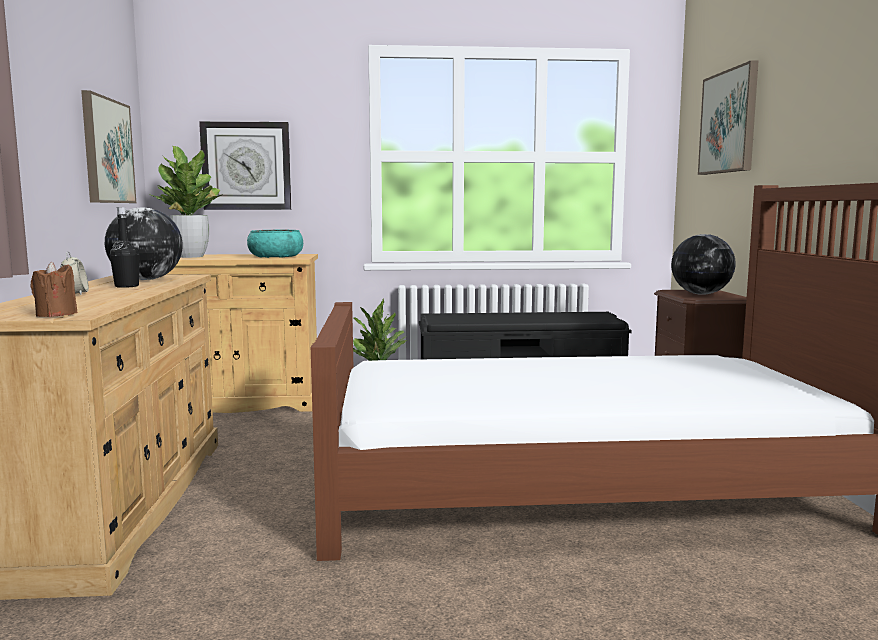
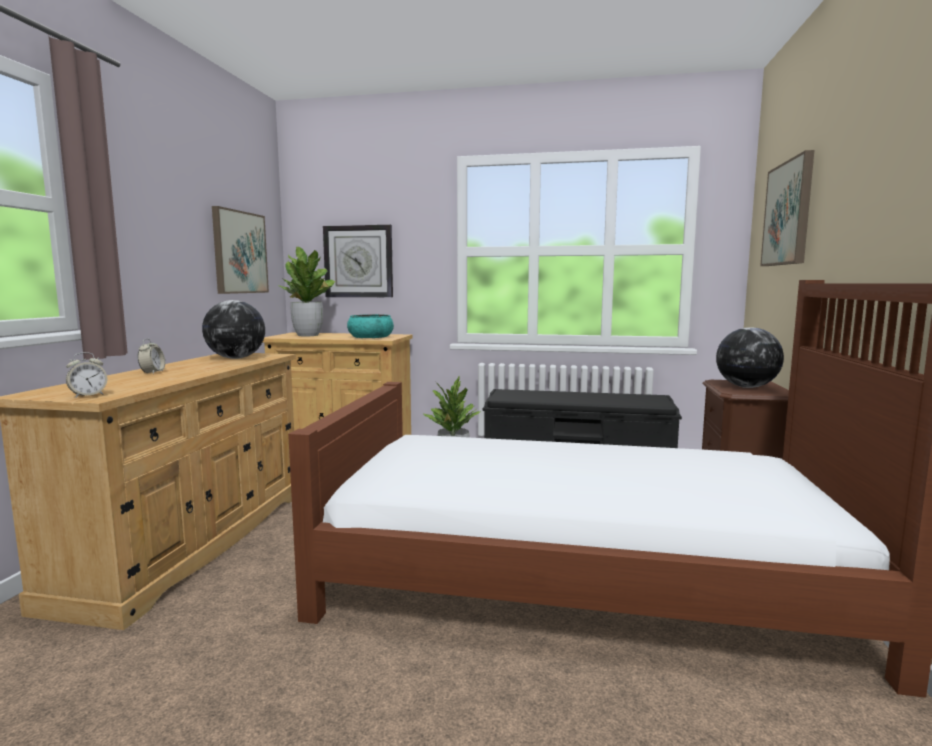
camera: 15 degrees right, 0 degrees up
brown candle [31,262,78,317] -> alarm clock [66,352,107,398]
black bottle [110,207,140,288] -> none

